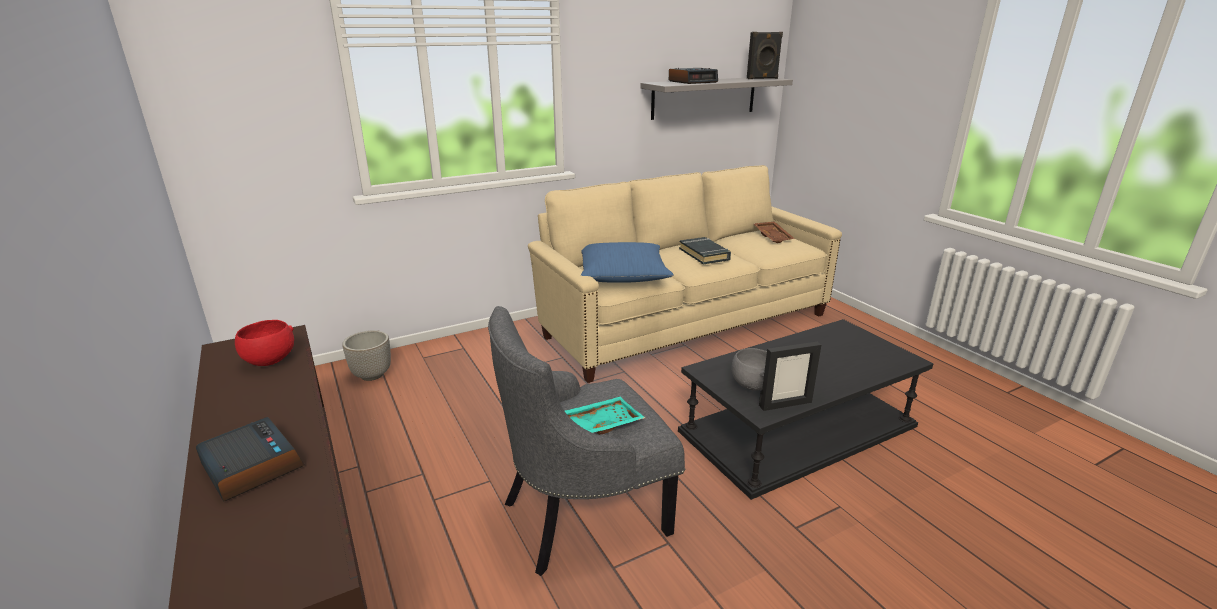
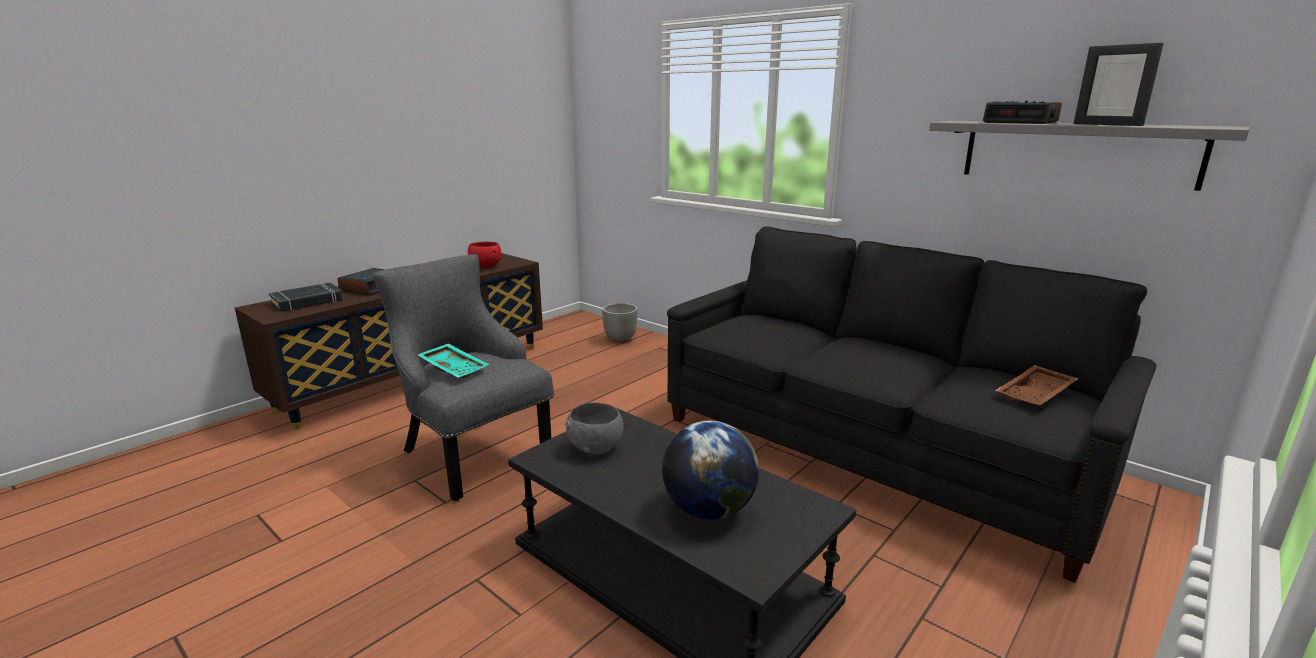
camera: 70 degrees right, 5 degrees down
beige sofa [528,165,842,383] -> black sofa [667,226,1157,583]
blue pillow [581,242,674,283] -> none
black book [679,237,731,264] -> black book moved to [269,283,343,312]
black speaker [747,32,783,79] -> none
picture frame [759,342,821,411] -> picture frame moved to [1073,43,1164,126]
none -> globe [662,421,759,520]

